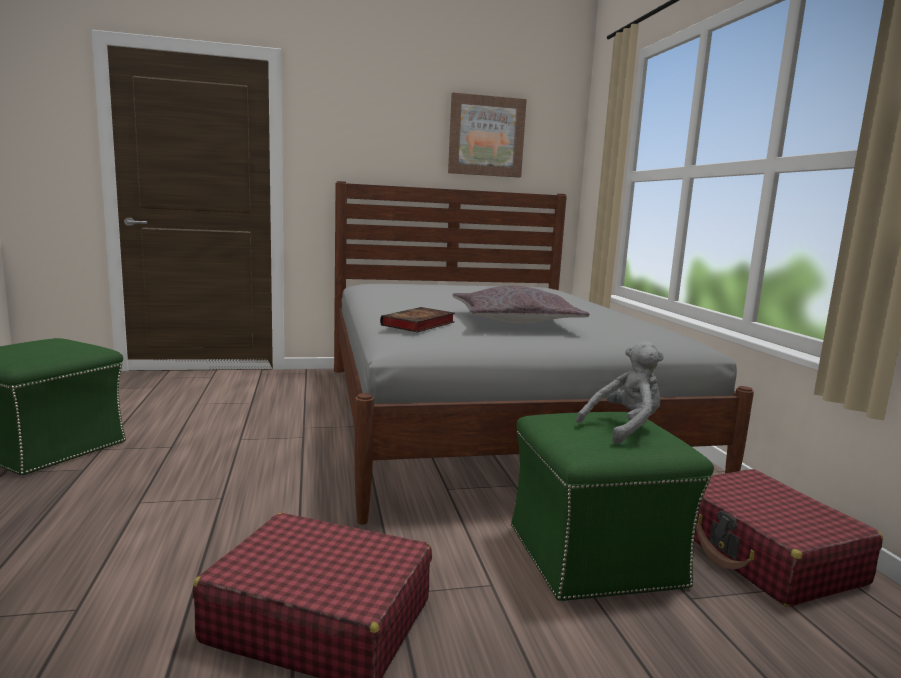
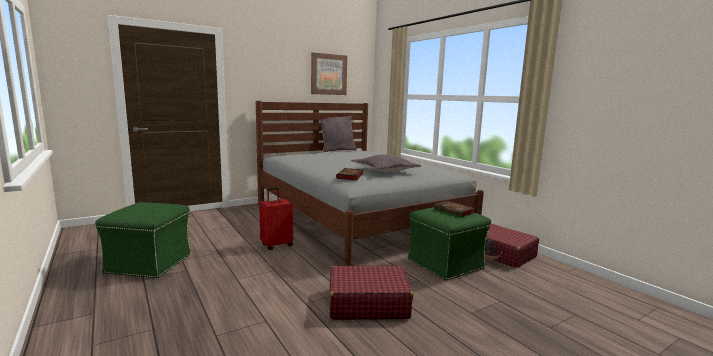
camera: 20 degrees left, 0 degrees up
grey plush toy [576,341,664,444] -> book [434,201,475,217]
none -> red suitcase [259,187,293,250]
none -> grey pillow [320,116,357,152]

